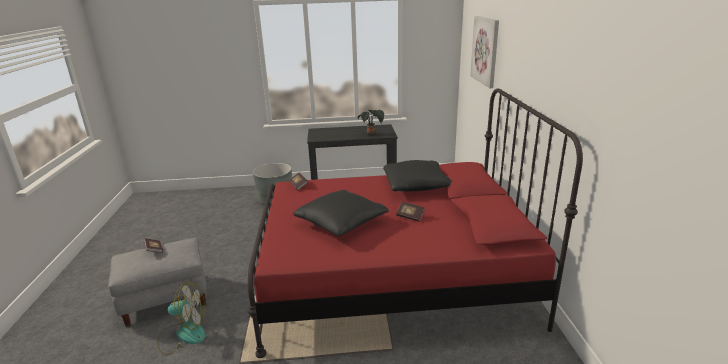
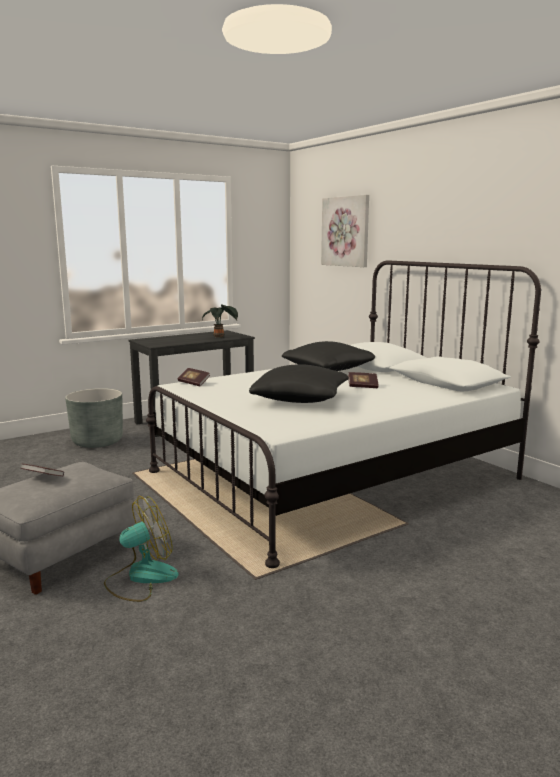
camera: 30 degrees left, 10 degrees down
red bed [248,88,583,358] -> white bed [146,260,541,568]

